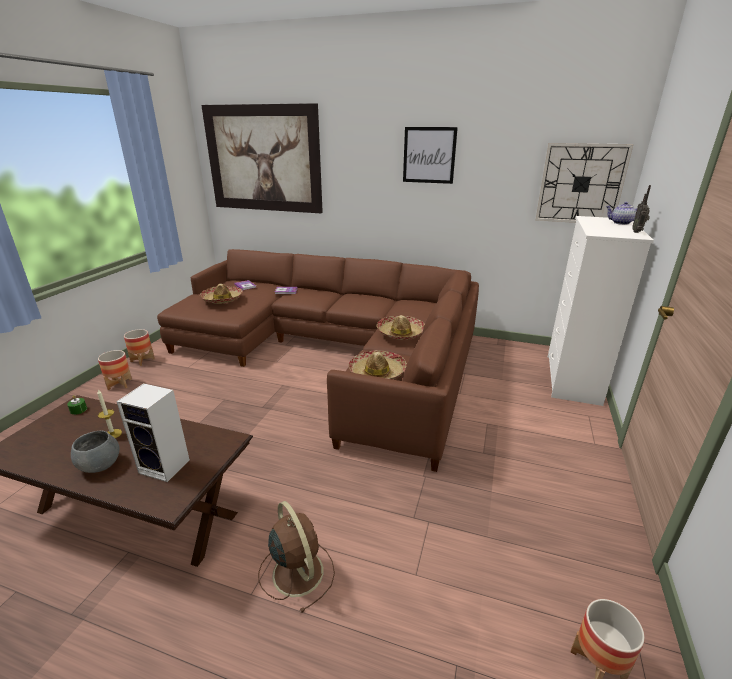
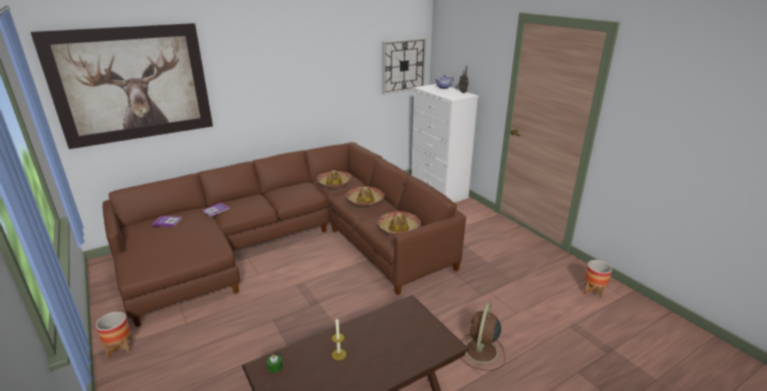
camera: 50 degrees left, 0 degrees up
grey bowl [71,431,119,473] -> none
planter [98,350,132,390] -> none
speaker [116,383,190,482] -> none
hat [200,284,243,304] -> hat moved to [316,170,352,188]
brown fan [258,501,335,613] -> brown fan turned 75 degrees counterclockwise [460,302,505,371]
picture [403,127,458,184] -> none

